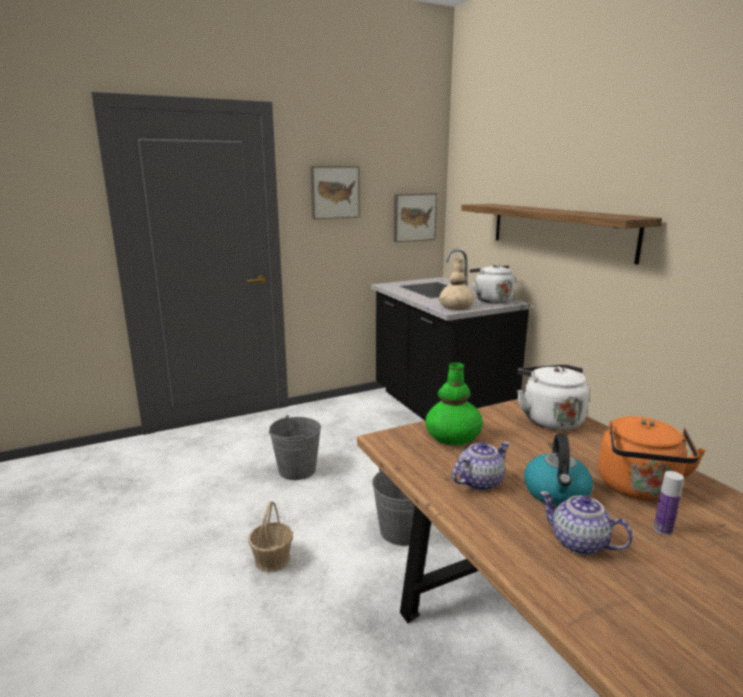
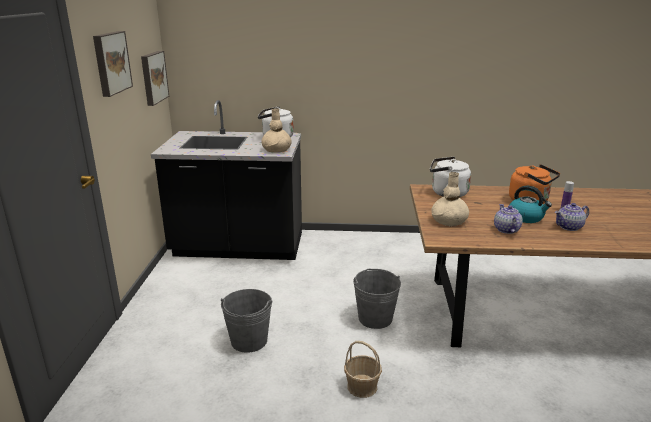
camera: 60 degrees left, 5 degrees up
green vase [426,362,483,446] -> beige vase [431,172,469,226]
shelf [461,204,662,265] -> none

